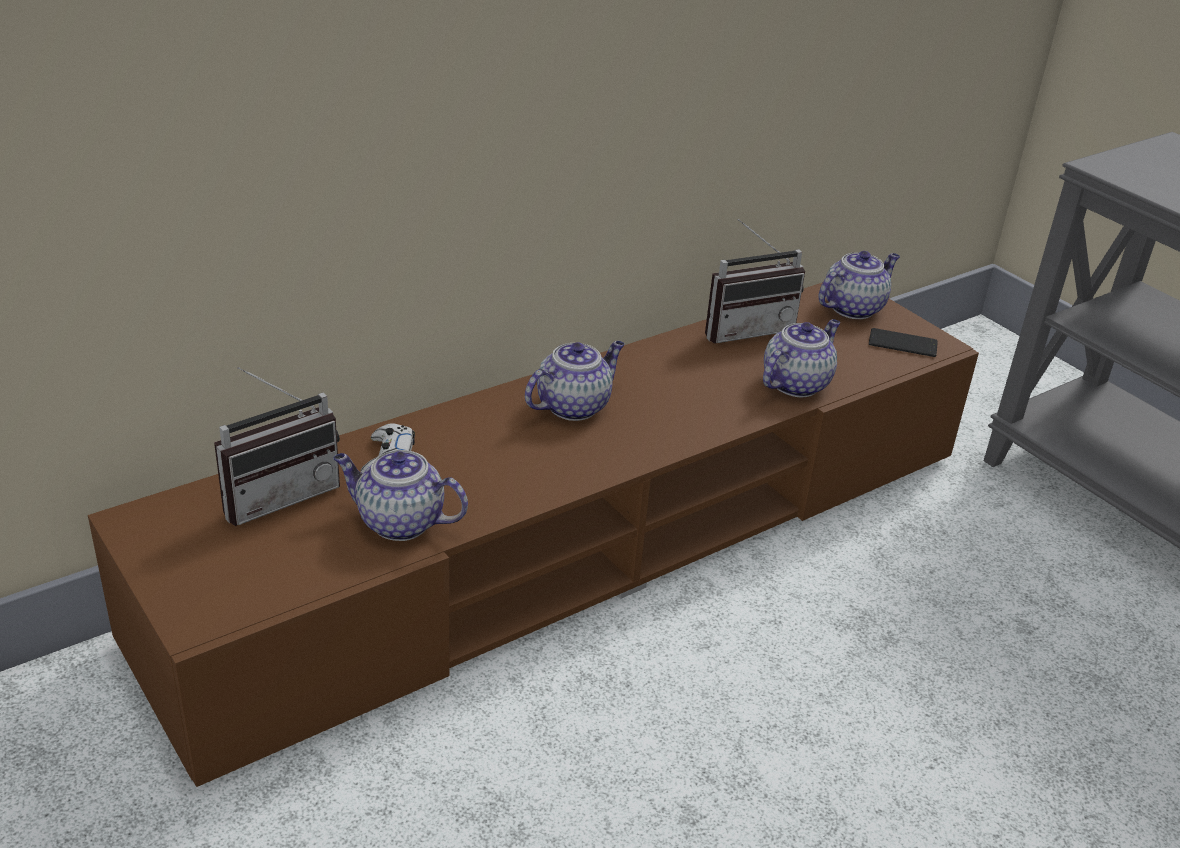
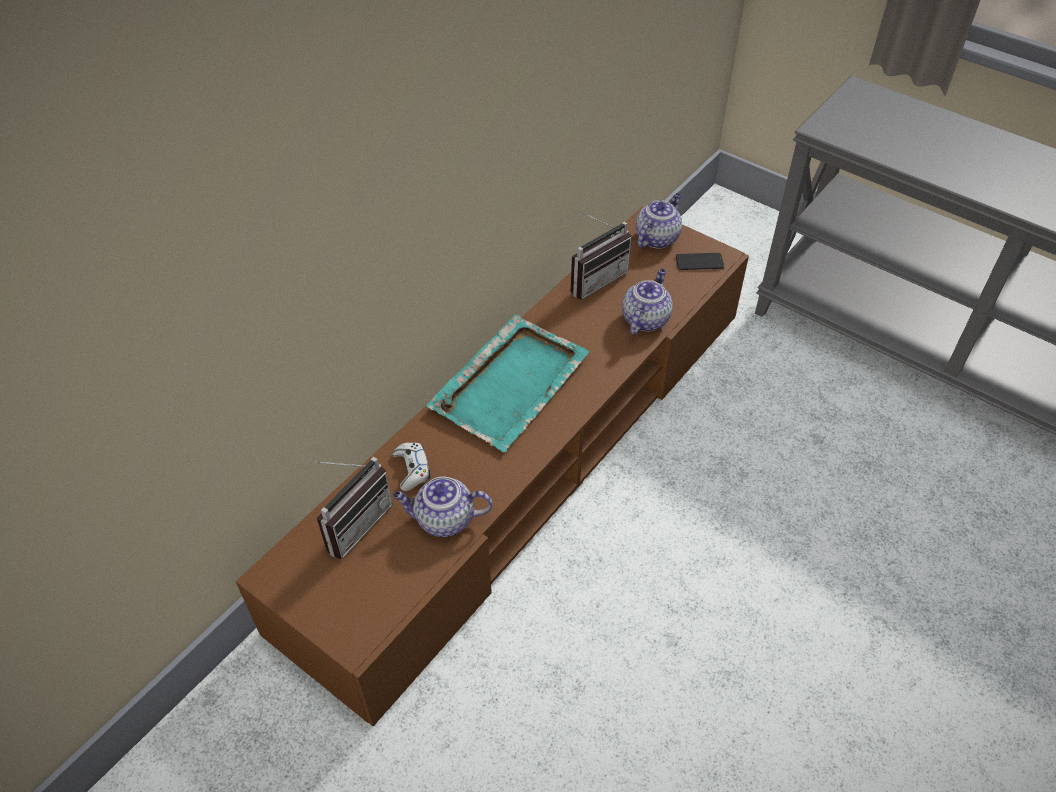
camera: 15 degrees left, 15 degrees up
teapot [525,341,625,421] -> turquoise tray [427,315,590,452]

